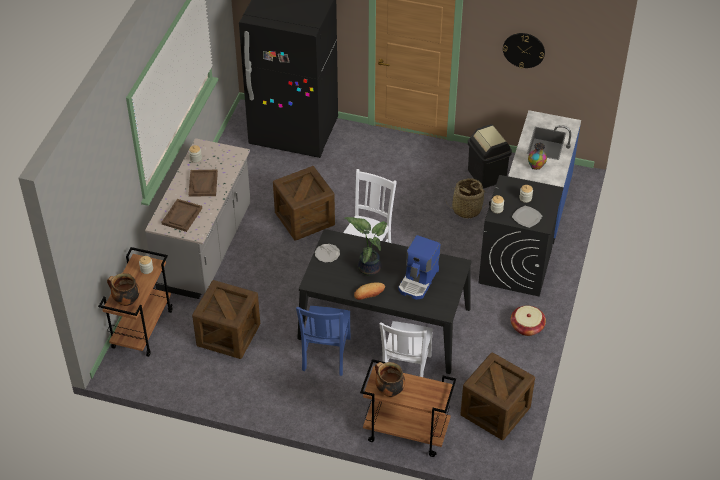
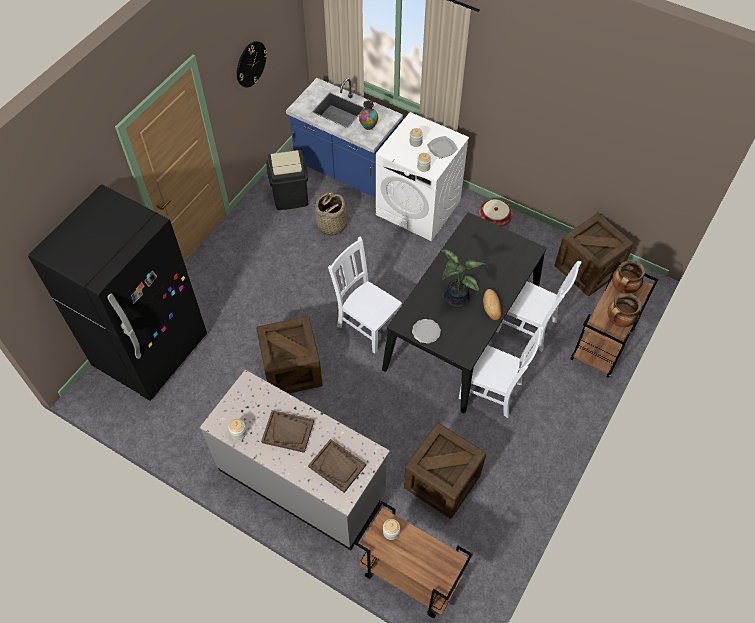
camera: 75 degrees left, 10 degrees up
cooking pot [107,273,140,306] -> cooking pot moved to [612,260,645,294]
blue chair [296,306,351,376] -> white chair [459,327,543,418]
coffee machine [398,235,441,300] -> none
black washing machine [479,175,564,297] -> white washing machine [376,112,469,241]

